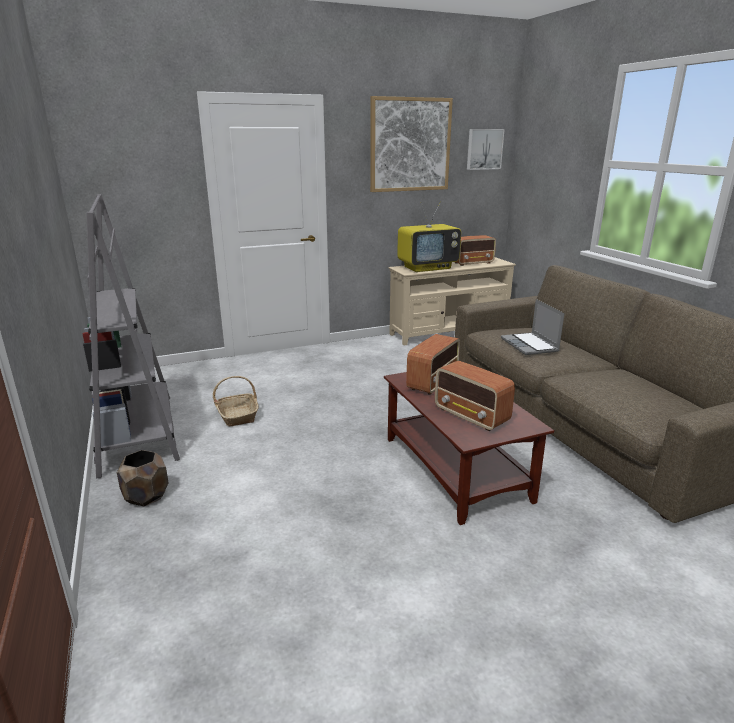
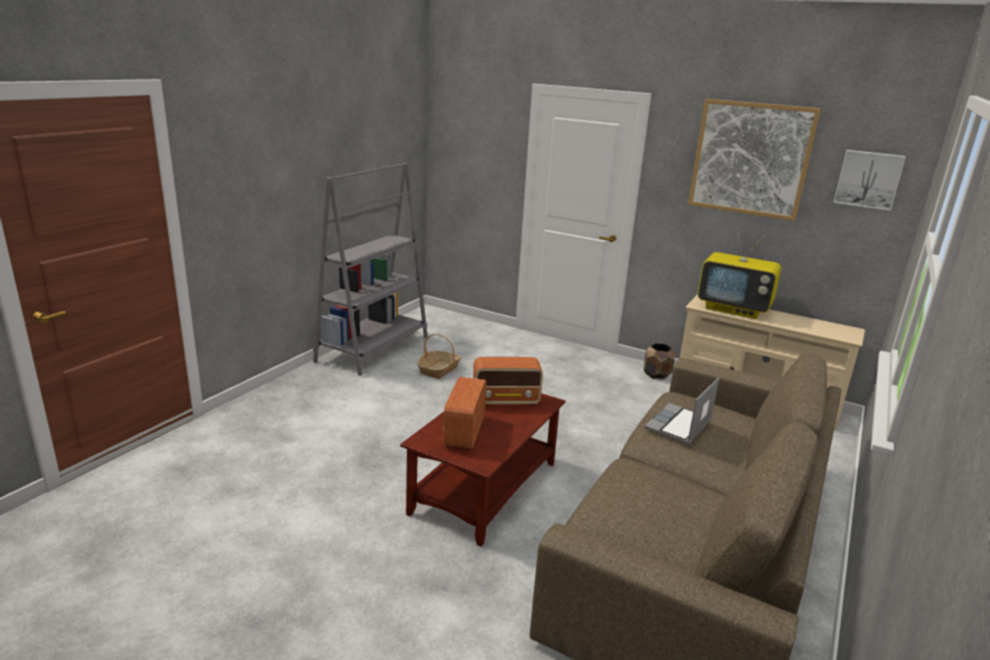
camera: 50 degrees right, 0 degrees up
brown planter [117,450,169,506] -> brown planter moved to [644,343,675,380]
radio [455,235,496,266] -> none

